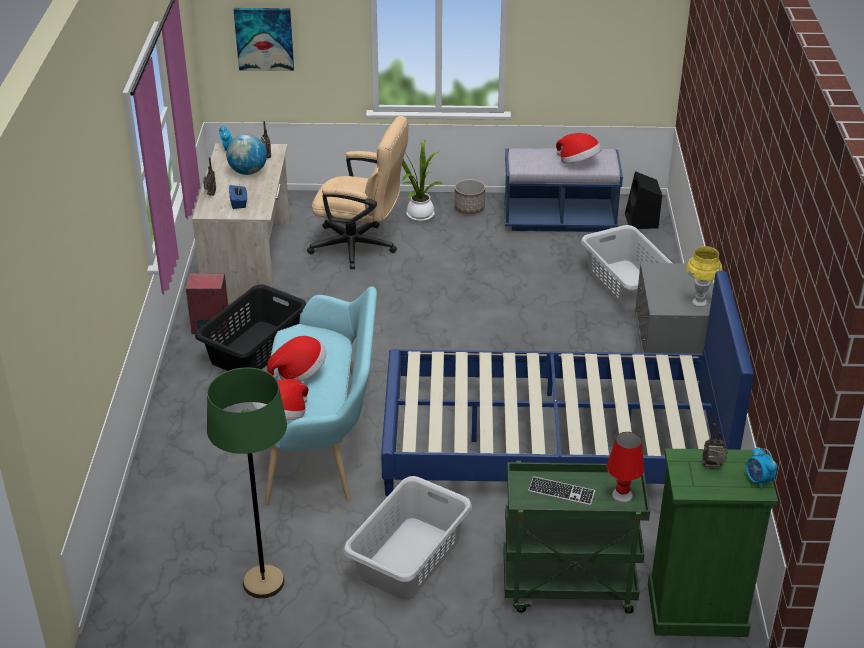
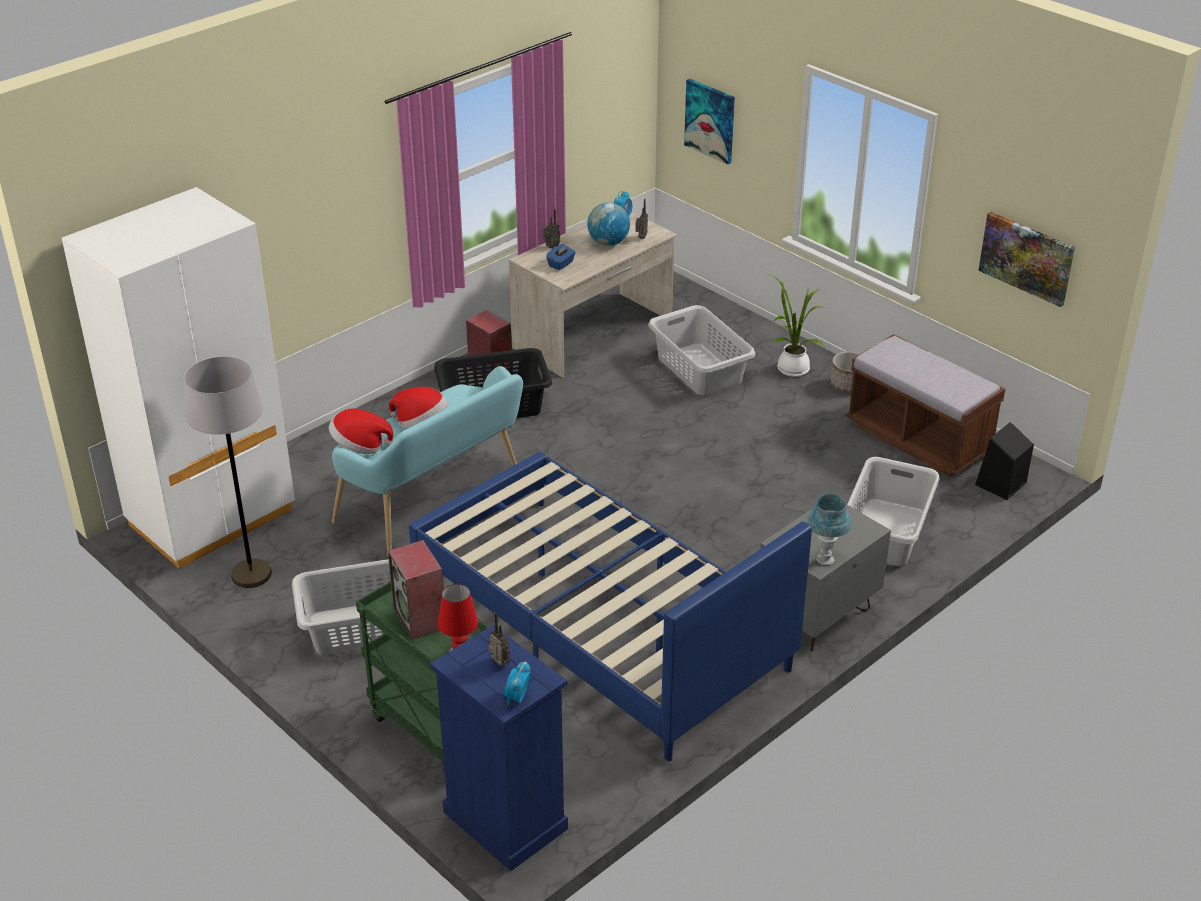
camera: 45 degrees right, 0 degrees up
green floor lamp [207,368,287,598] -> grey floor lamp [184,356,272,588]
beige office chair [307,116,408,269] -> grey laundry basket [648,305,755,395]
blue bench [504,148,623,232] -> brown bench [846,334,1005,477]
keyboard [528,476,595,506] -> speaker [388,540,444,640]
hat [556,133,602,164] -> none
green dresser [648,449,778,637] -> blue dresser [430,625,568,871]
yellow table lamp [686,246,723,307] -> blue table lamp [807,494,852,565]
none -> white wardrobe [62,187,295,569]
none -> picture [978,212,1075,307]

